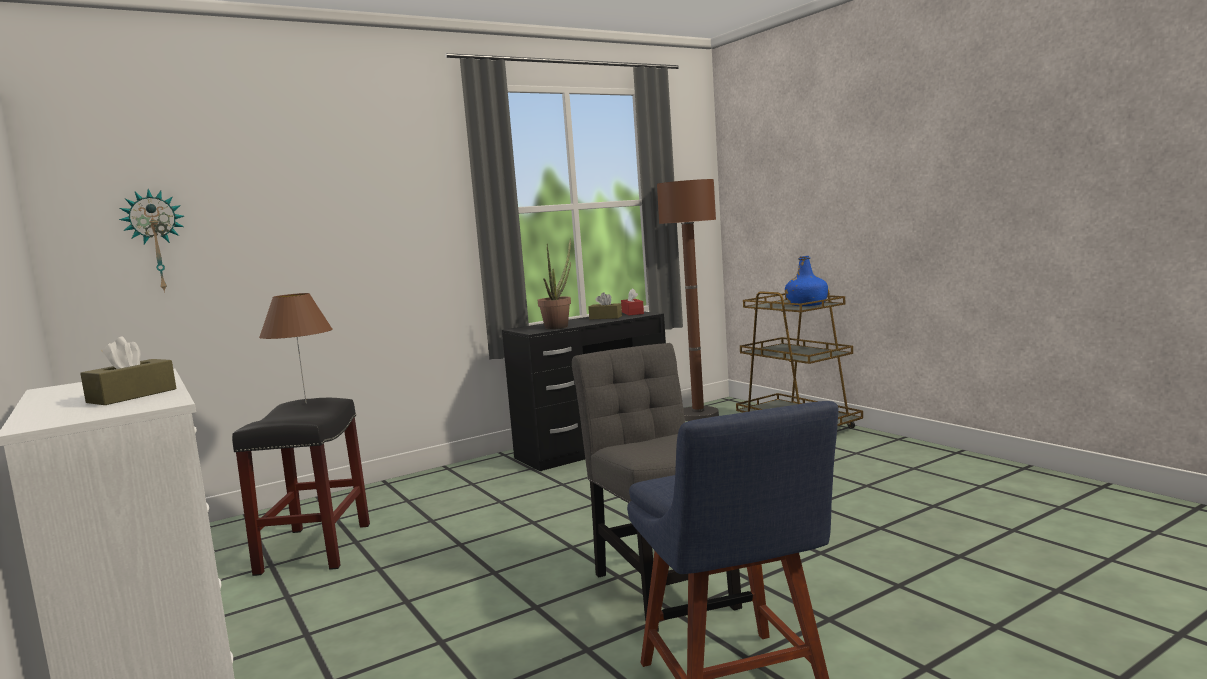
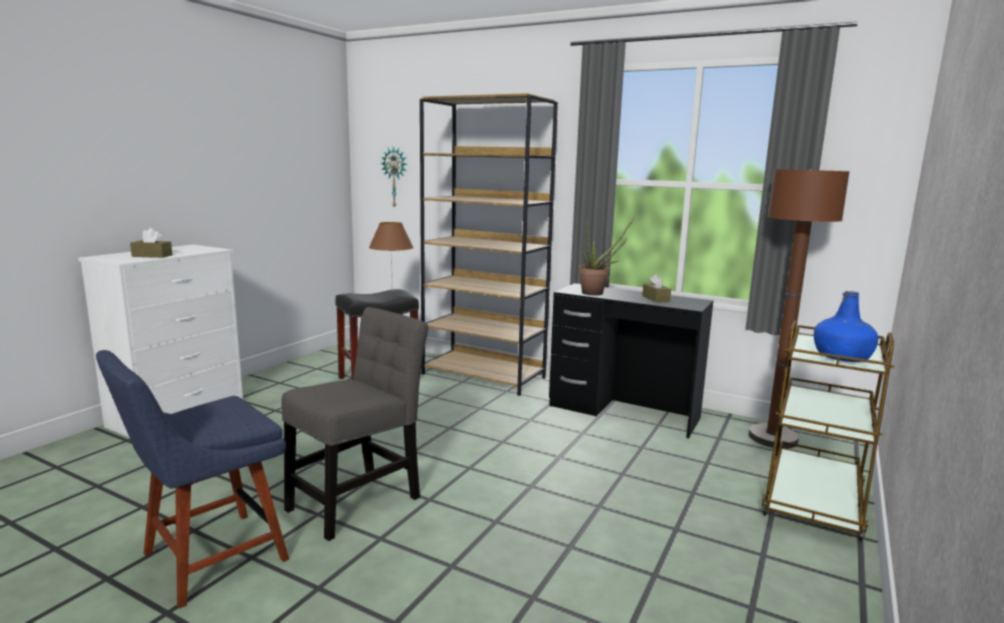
camera: 60 degrees right, 5 degrees up
red tissue box [621,288,644,315] -> none
none -> brown bookcase [420,93,558,396]

